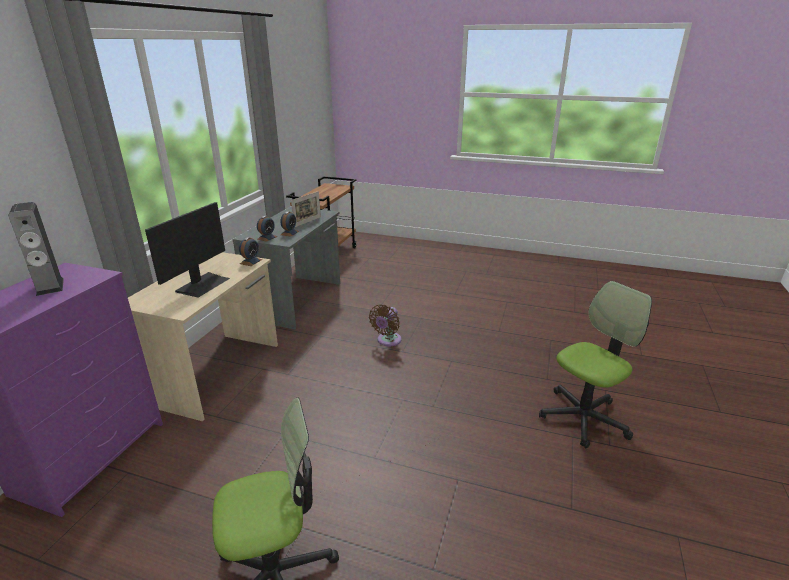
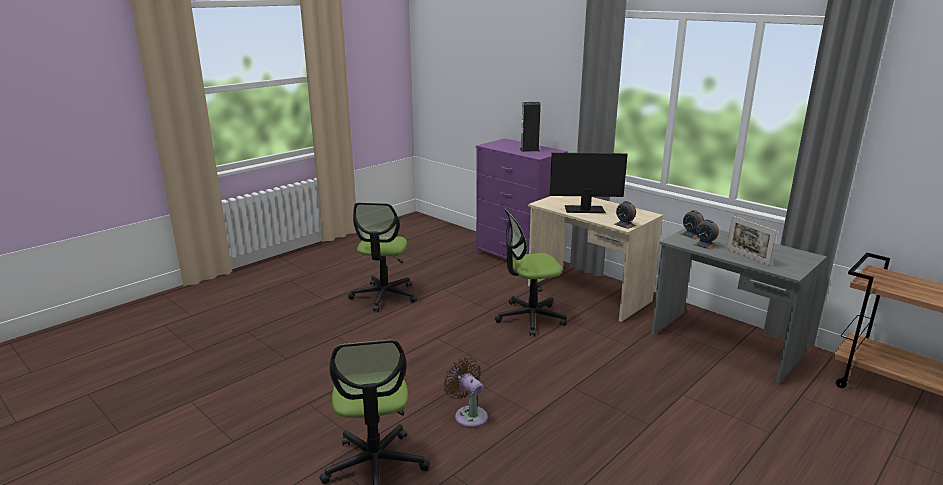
camera: 115 degrees right, 5 degrees down
monitor [145,202,230,298] -> monitor turned 135 degrees clockwise [550,153,628,213]
brown fan [369,304,402,346] -> brown fan moved to [443,358,488,428]
none -> office chair [495,208,567,336]

